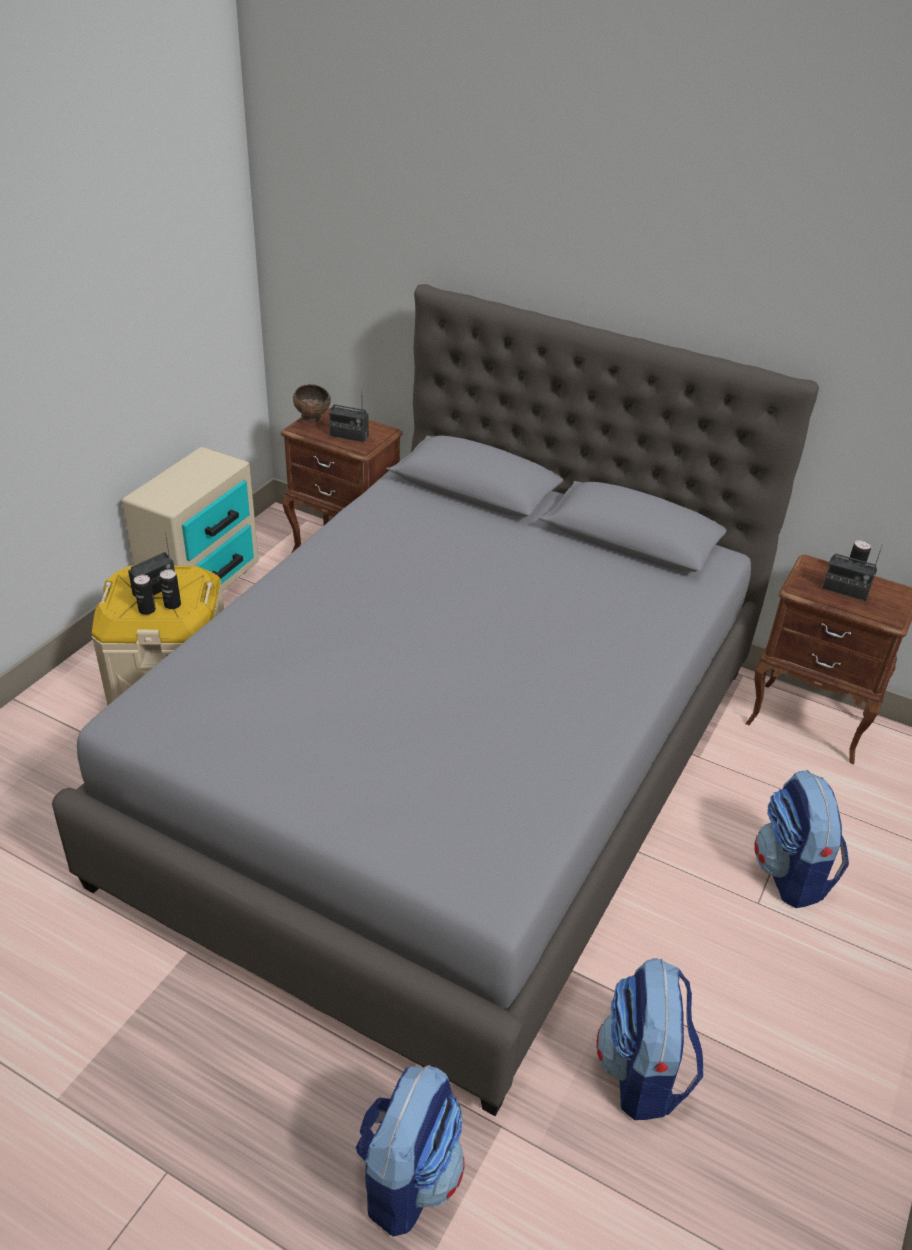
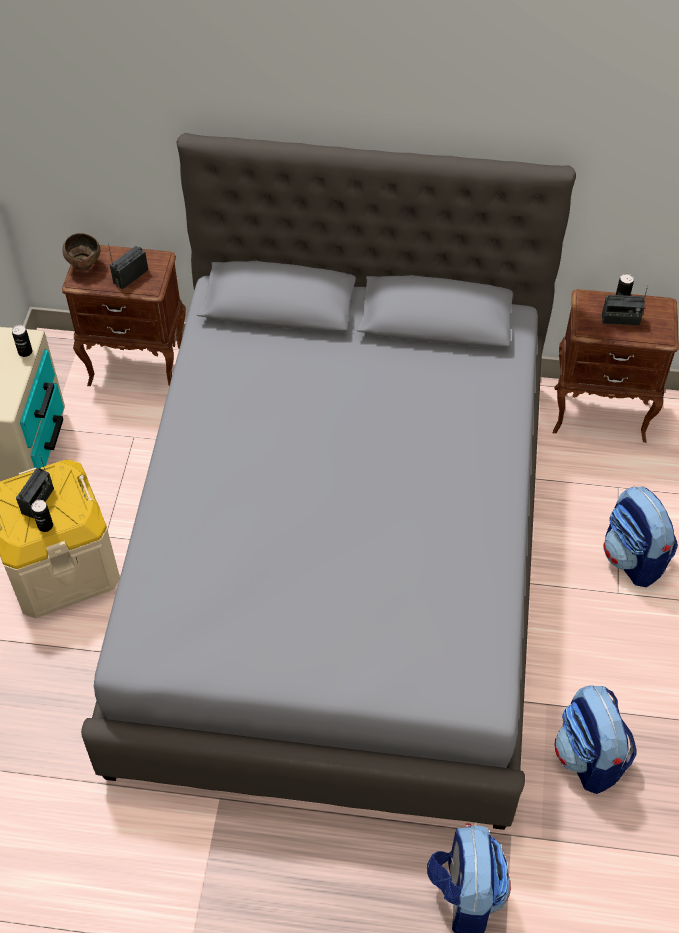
camera: 20 degrees left, 15 degrees up
can [160,569,181,609] -> can moved to [12,325,32,357]
radio [329,391,369,442] -> radio turned 135 degrees clockwise [108,243,148,289]

